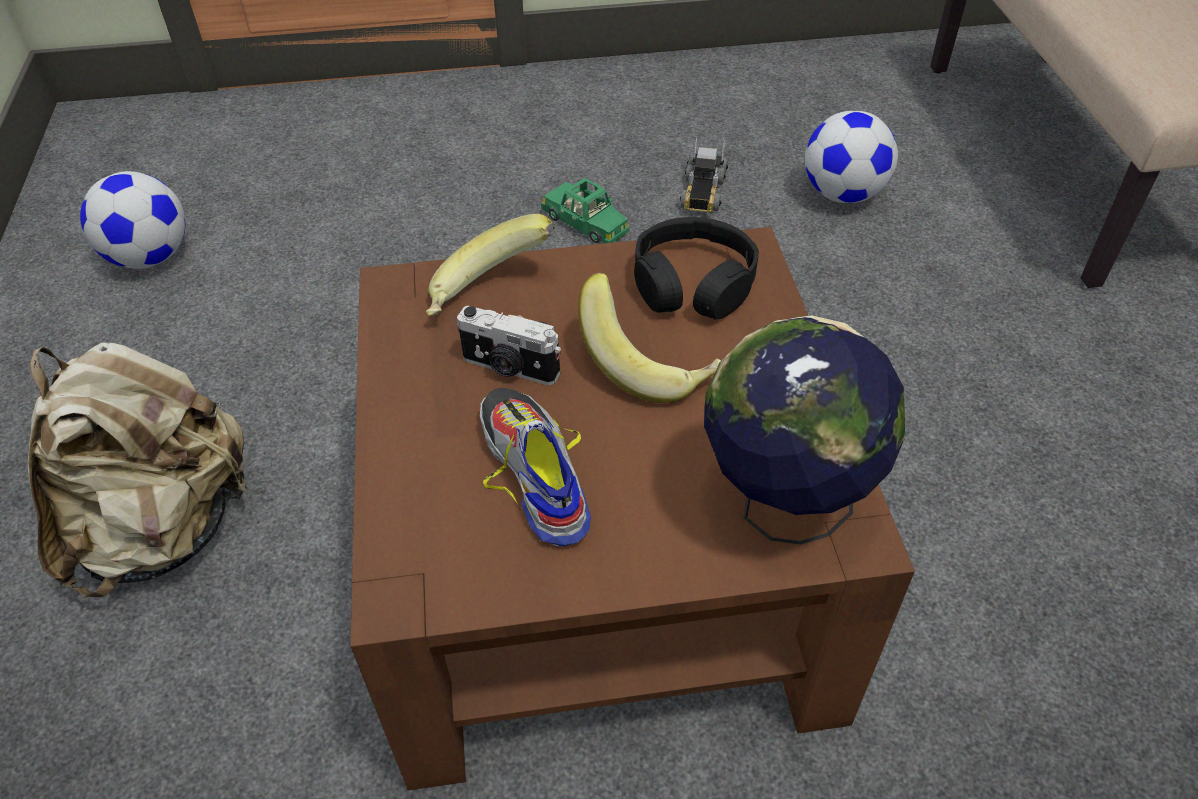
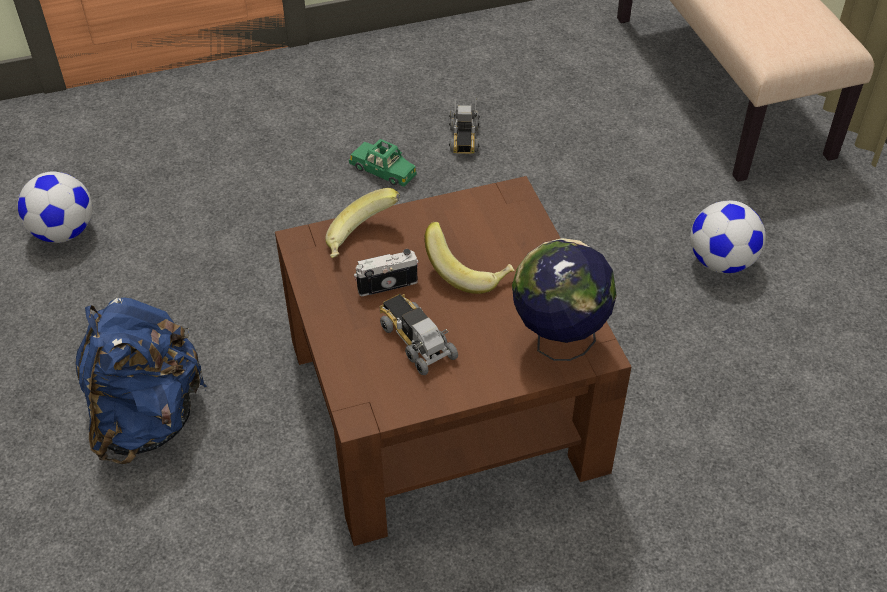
camera: 10 degrees left, 0 degrees up
beige backpack [28,342,253,597] -> blue backpack [76,297,207,464]
camera [457,306,561,385] -> camera turned 150 degrees clockwise [354,249,419,296]
shoe [480,388,591,547] -> toy truck [380,294,458,375]
black headphones [634,217,759,319] -> none
football [805,111,898,203] -> football moved to [690,201,766,273]

